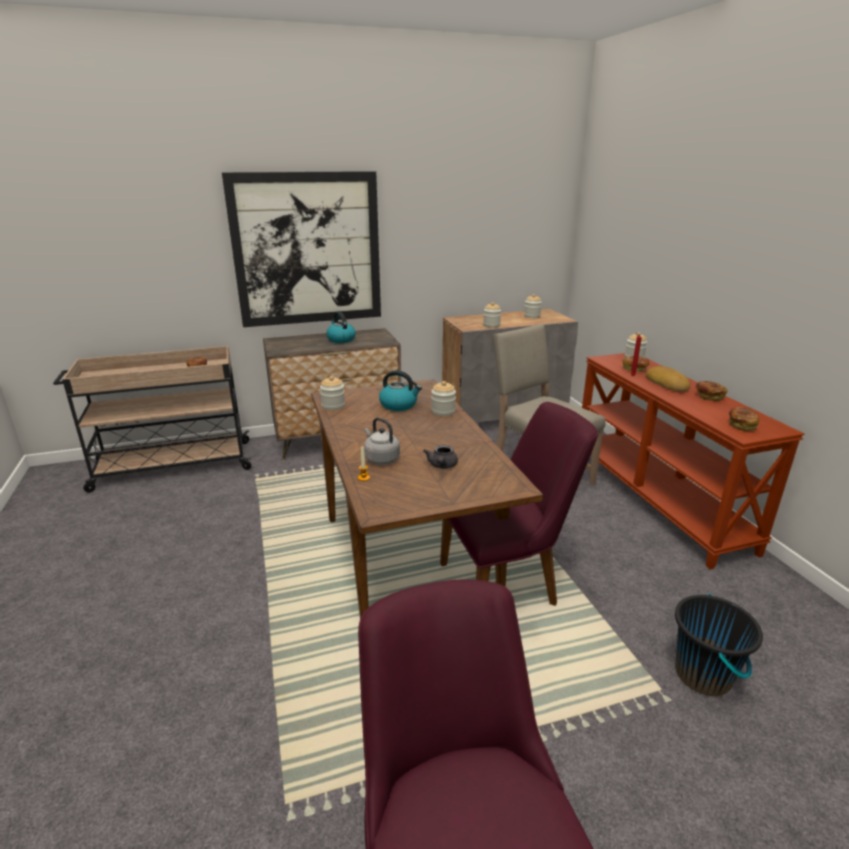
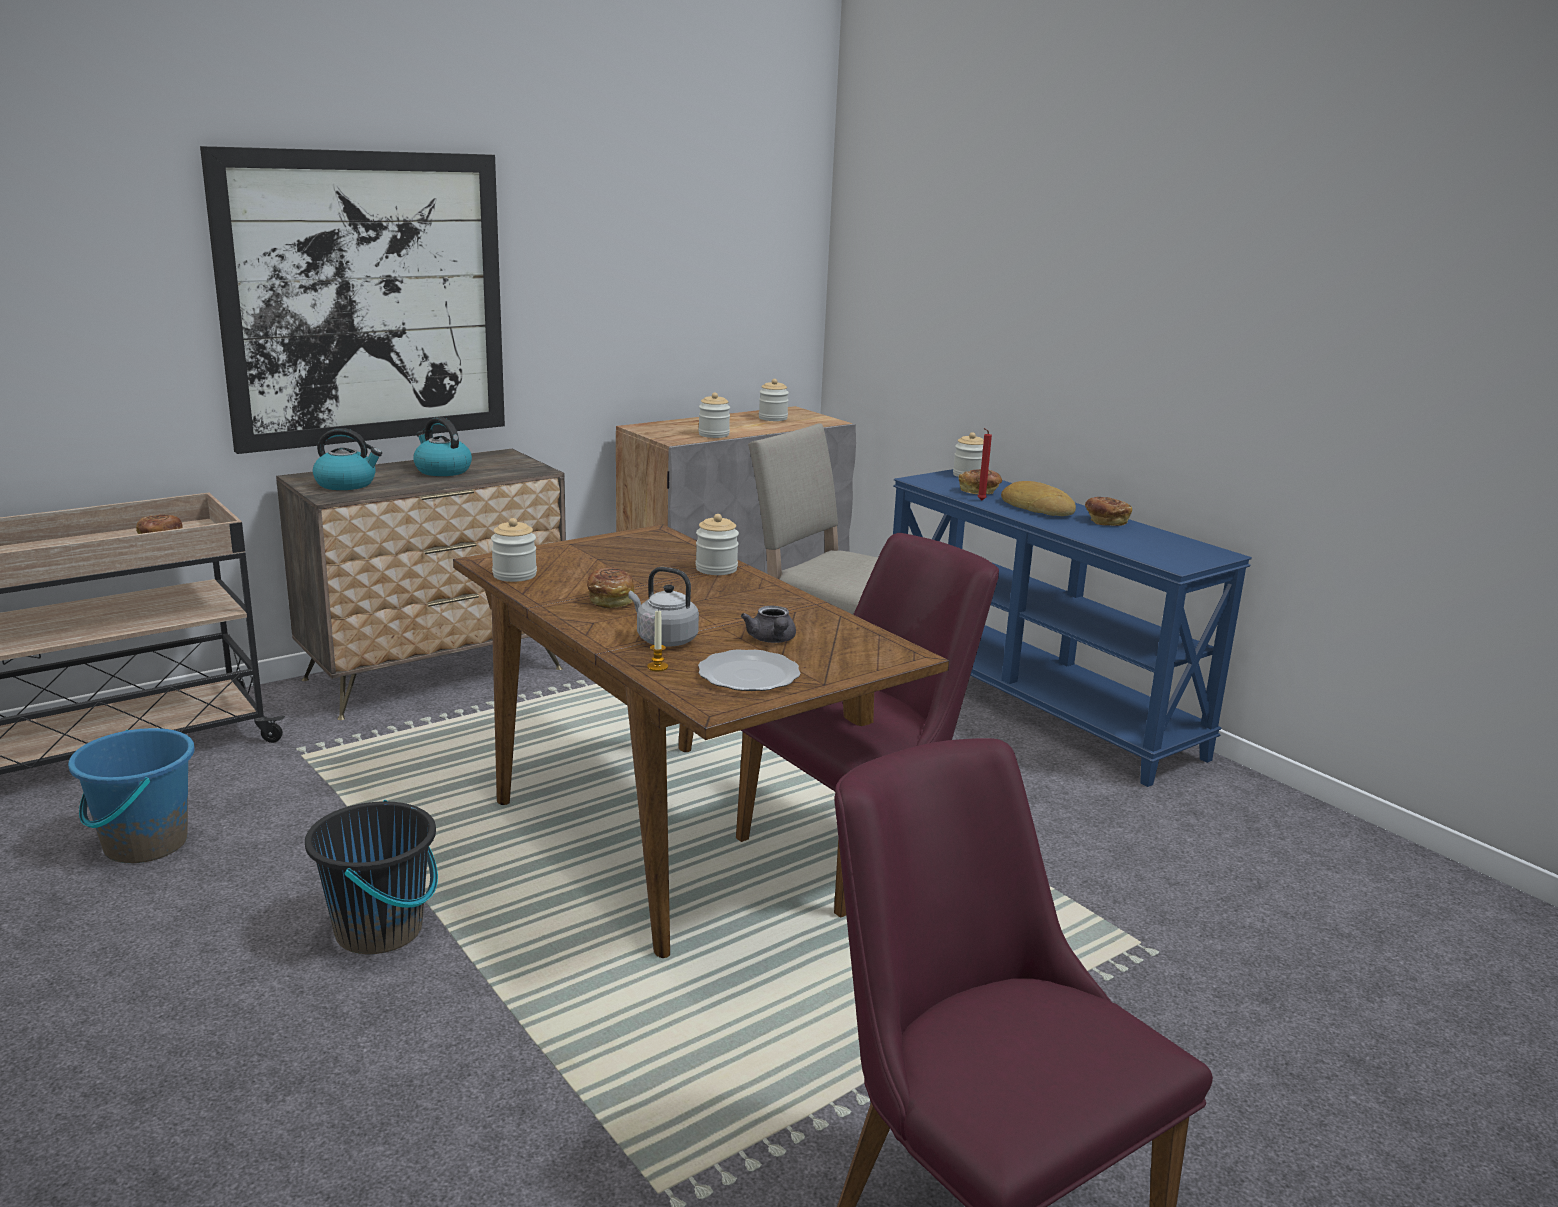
camera: 20 degrees left, 5 degrees down
kettle [379,370,422,411] -> kettle moved to [313,428,382,490]
brown console table [582,353,805,569] -> blue console table [893,469,1252,787]
black bucket [675,594,763,696] -> black bucket moved to [305,800,438,954]
bread [729,407,760,431] -> bread moved to [587,568,634,608]
none -> blue bucket [68,728,195,863]
none -> plate [698,649,801,691]

